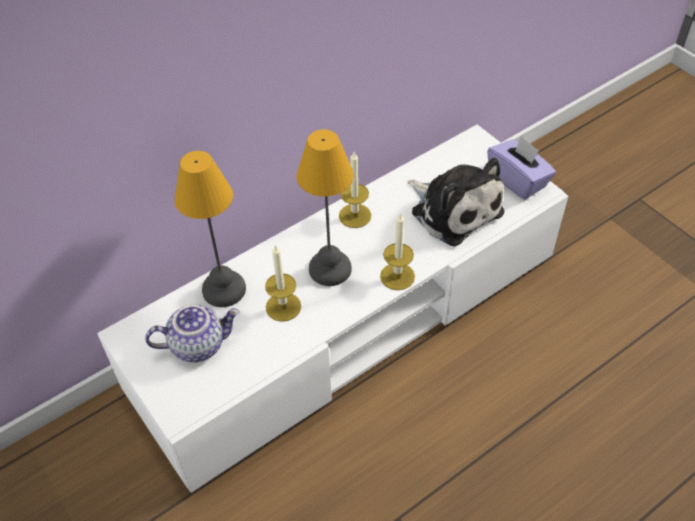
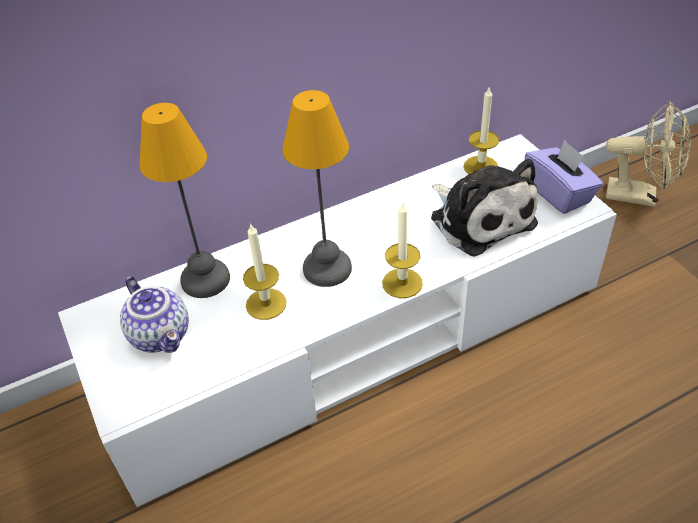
camera: 10 degrees right, 5 degrees down
teapot [145,305,240,362] -> teapot turned 60 degrees clockwise [120,276,189,353]
candle [339,152,371,228] -> candle moved to [464,88,499,174]
none -> beige fan [606,102,690,207]

